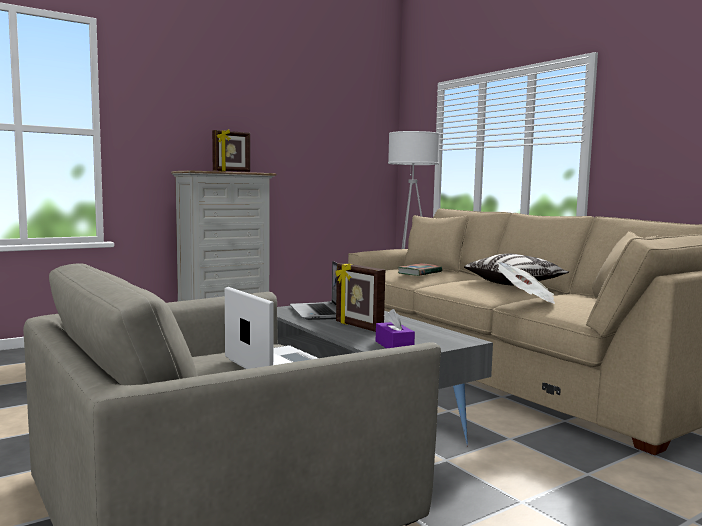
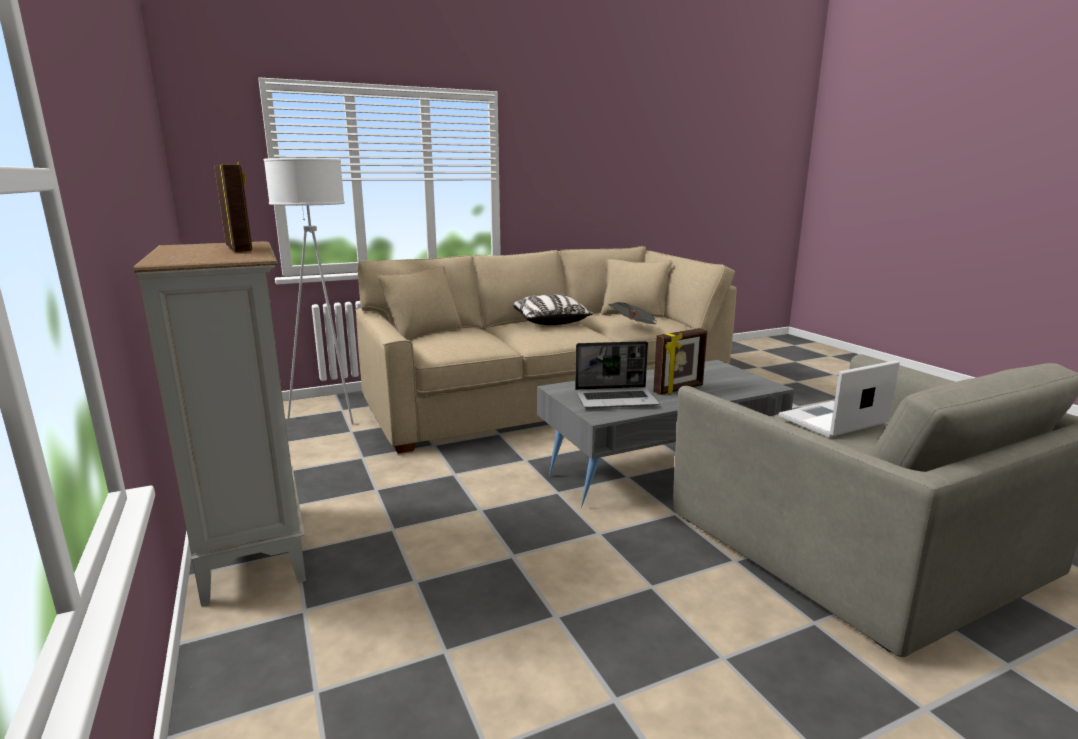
camera: 80 degrees left, 10 degrees up
purple tissue box [376,309,415,349] -> none
book [398,263,442,276] -> none

